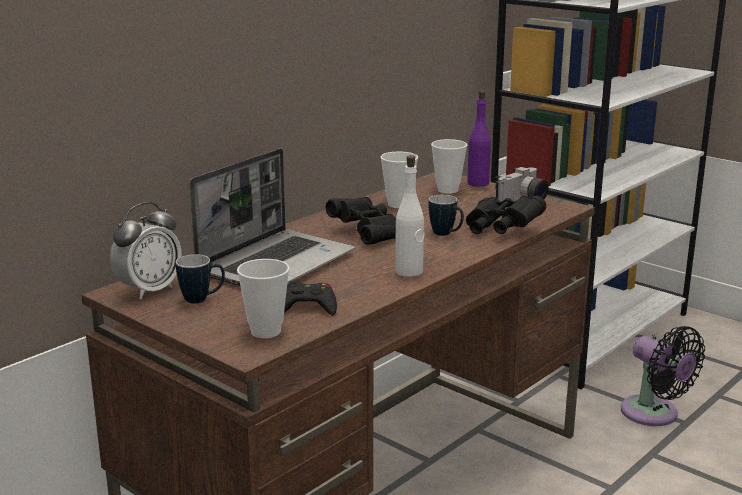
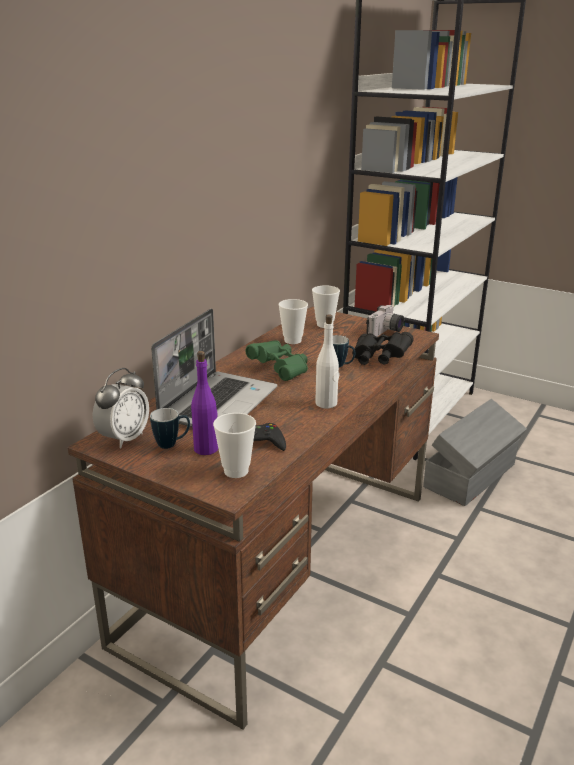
camera: 10 degrees left, 5 degrees up
black binoculars [326,197,396,245] -> green binoculars [245,340,308,381]
purple bottle [467,90,491,187] -> purple bottle moved to [191,351,218,455]
black fan [621,326,705,426] -> grey storage box [423,399,527,506]

